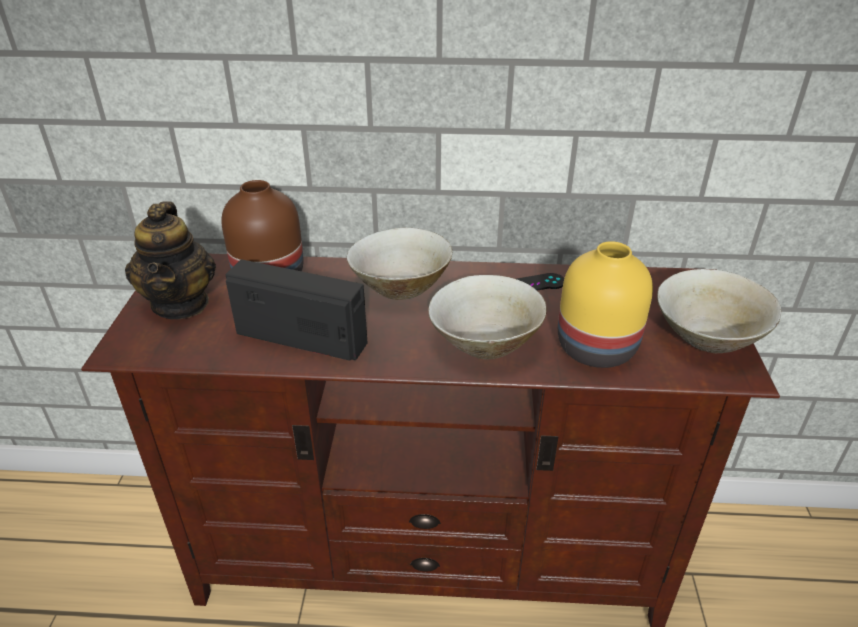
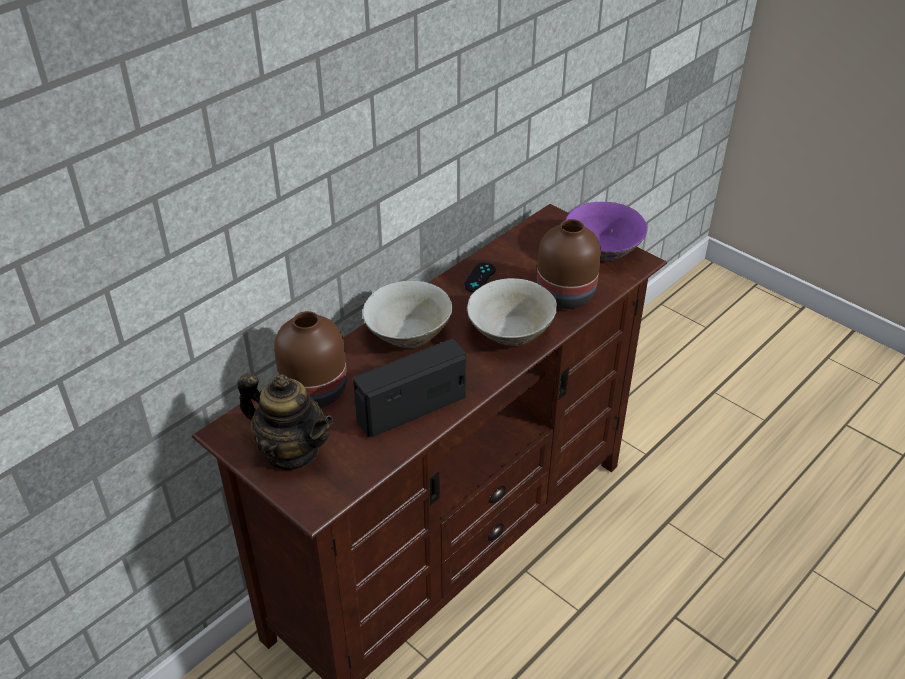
camera: 50 degrees left, 5 degrees up
yellow vase [558,241,653,368] -> brown vase [537,219,601,309]
beige bowl [657,269,781,353] -> purple bowl [566,202,647,261]

